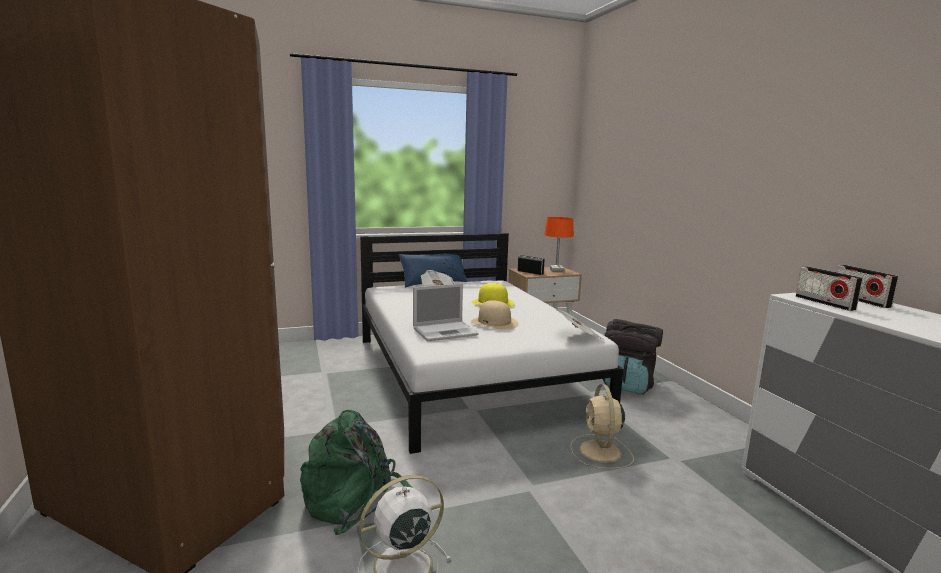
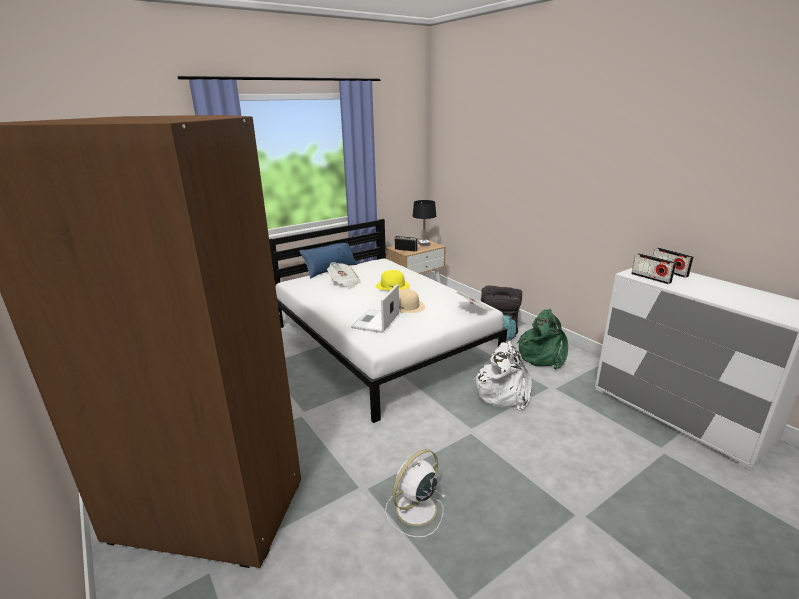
camera: 15 degrees left, 10 degrees up
green backpack [300,410,413,535] -> green backpack moved to [517,309,568,369]
laptop [413,283,479,342] -> laptop turned 150 degrees clockwise [351,284,399,333]
orange table lamp [544,217,574,272] -> black table lamp [413,200,436,246]
beige fan [570,384,634,469] -> white backpack [474,341,532,411]

